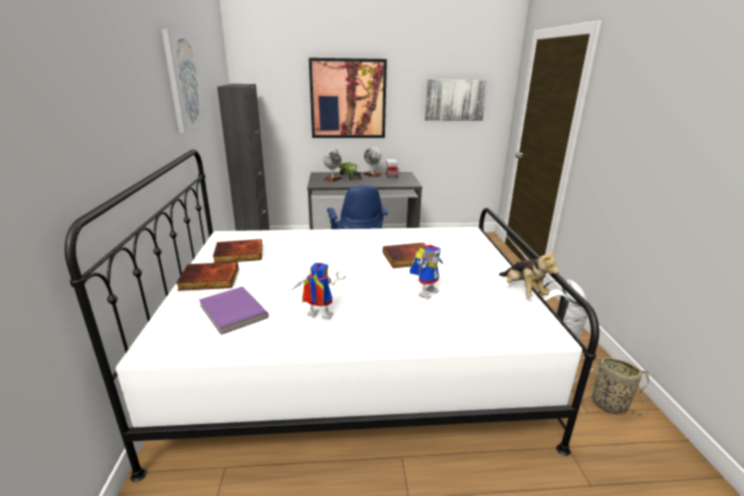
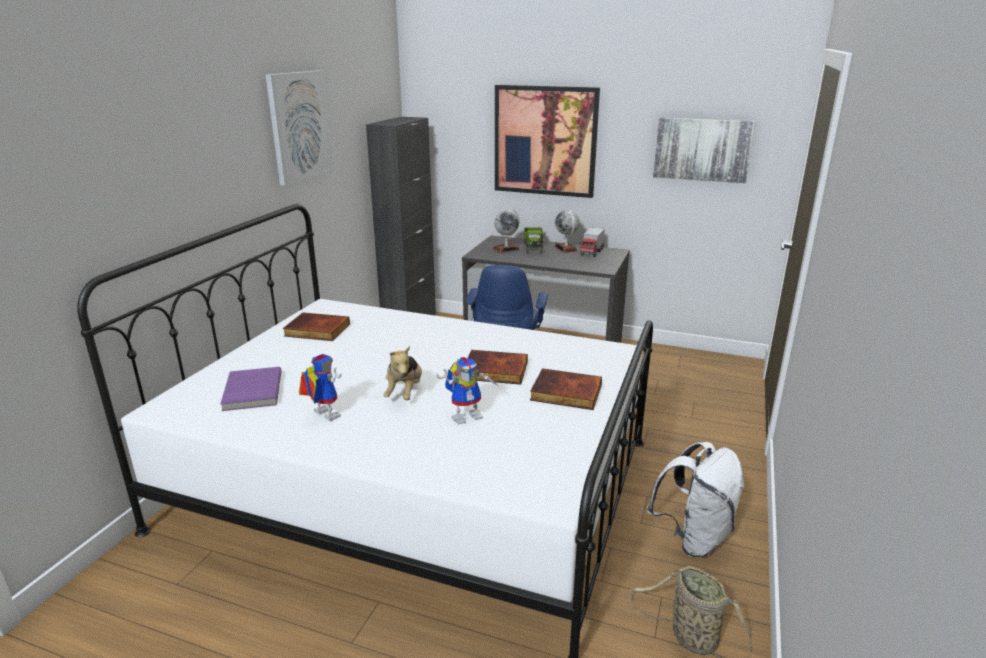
camera: 25 degrees right, 0 degrees up
book [176,262,239,291] -> book moved to [530,368,602,410]
plush toy [499,251,559,297] -> plush toy moved to [383,346,422,400]

